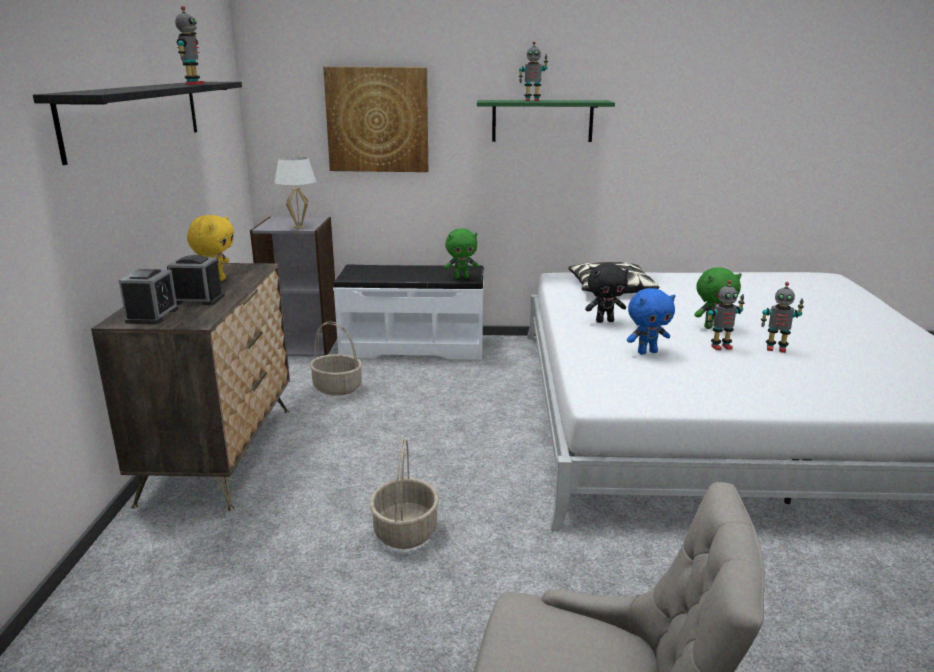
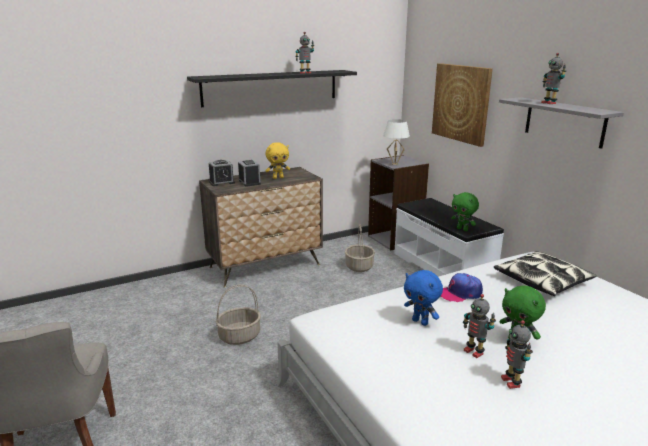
camera: 60 degrees right, 0 degrees up
green shelf [477,100,615,142] -> grey shelf [499,97,624,149]
black plush toy [585,263,629,323] -> cap [441,273,483,302]

